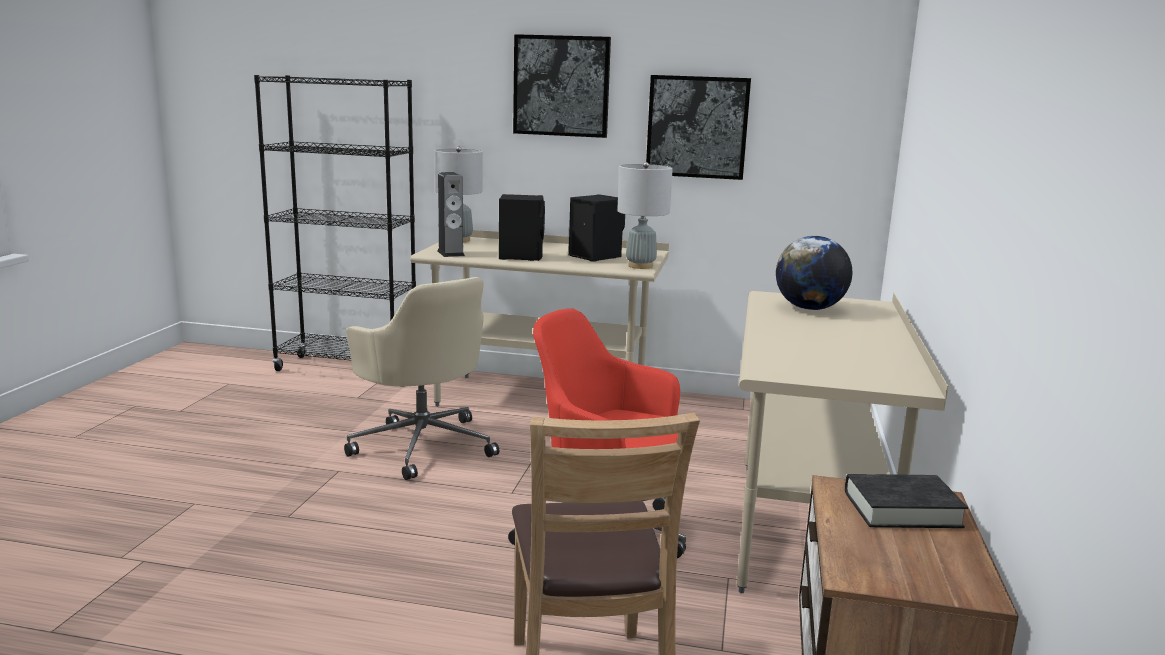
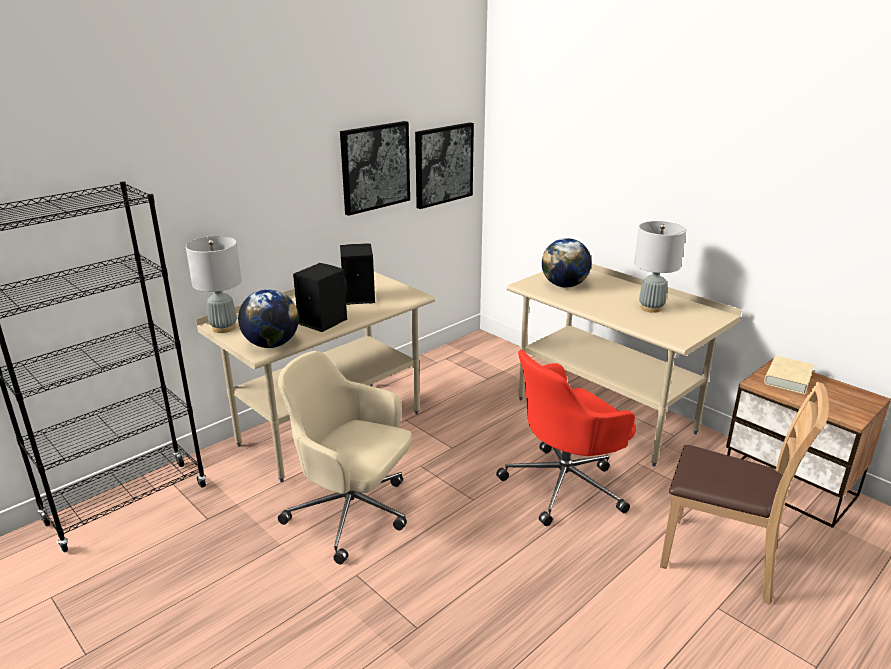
camera: 55 degrees left, 10 degrees up
beige office chair [344,277,499,480] -> beige office chair turned 150 degrees counterclockwise [278,351,412,565]
speaker [437,172,465,257] -> globe [238,289,299,348]
picture [513,34,611,138] -> picture moved to [415,123,474,209]
grey table lamp [617,162,673,269] -> grey table lamp moved to [634,221,686,313]
black book [845,474,968,528] -> beige book [764,356,814,394]

